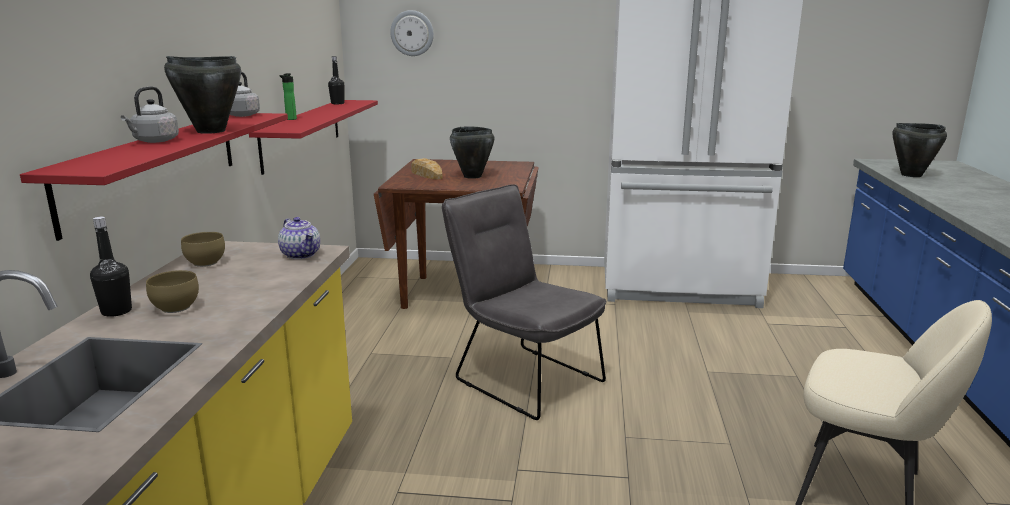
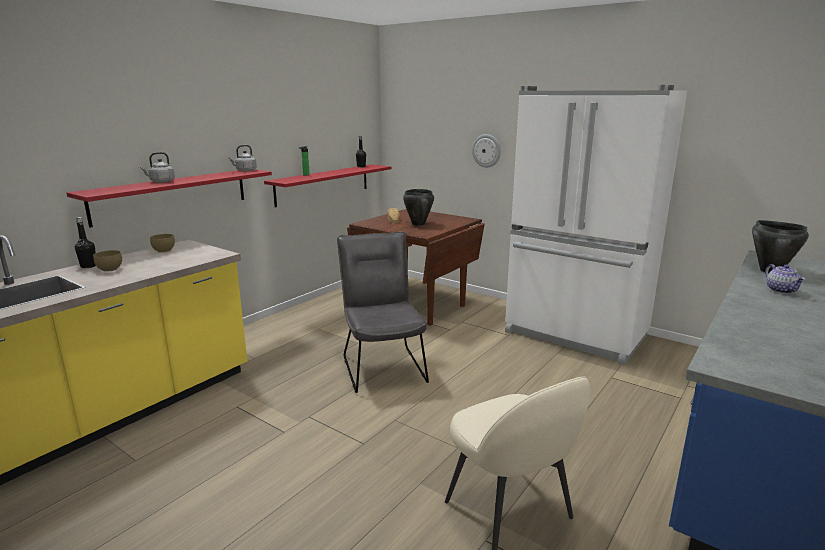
camera: 30 degrees right, 0 degrees up
black cooking pot [164,56,241,134] -> none
teapot [278,217,320,259] -> teapot moved to [765,264,806,294]
wall clock [390,10,434,56] -> wall clock moved to [472,134,501,168]

